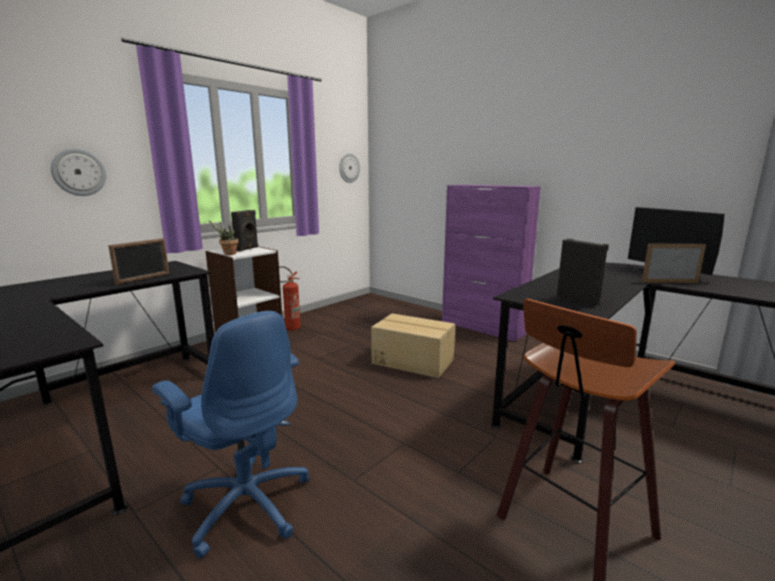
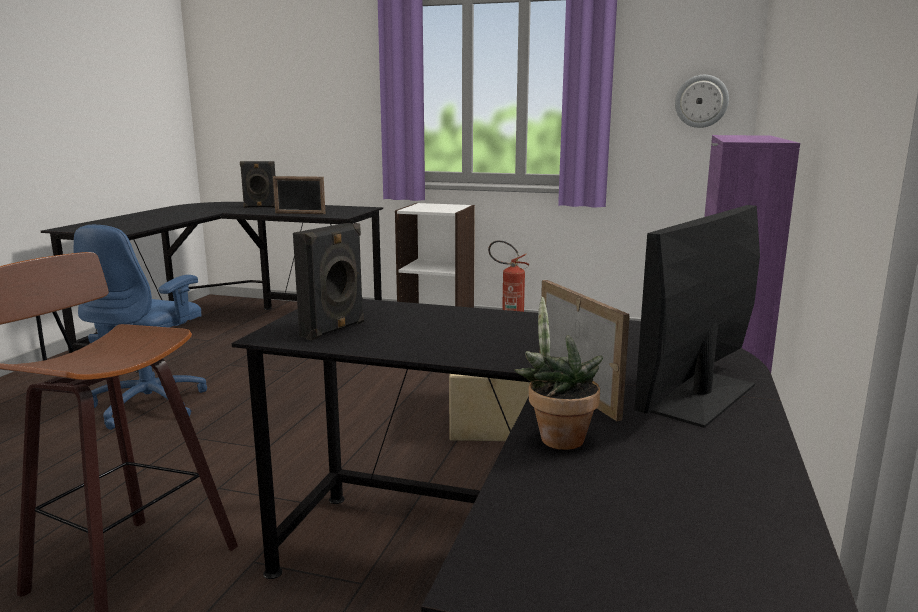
camera: 65 degrees right, 0 degrees up
wall clock [51,148,106,196] -> none
potted plant [208,220,239,255] -> potted plant moved to [514,297,603,450]
black speaker [231,210,258,252] -> black speaker moved to [240,161,275,208]

